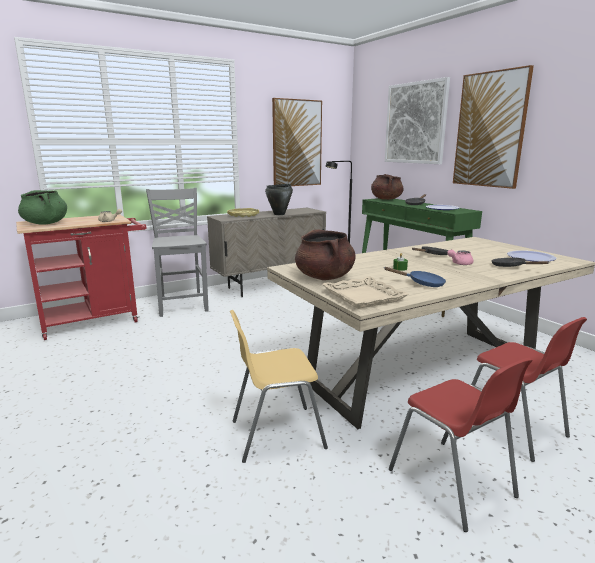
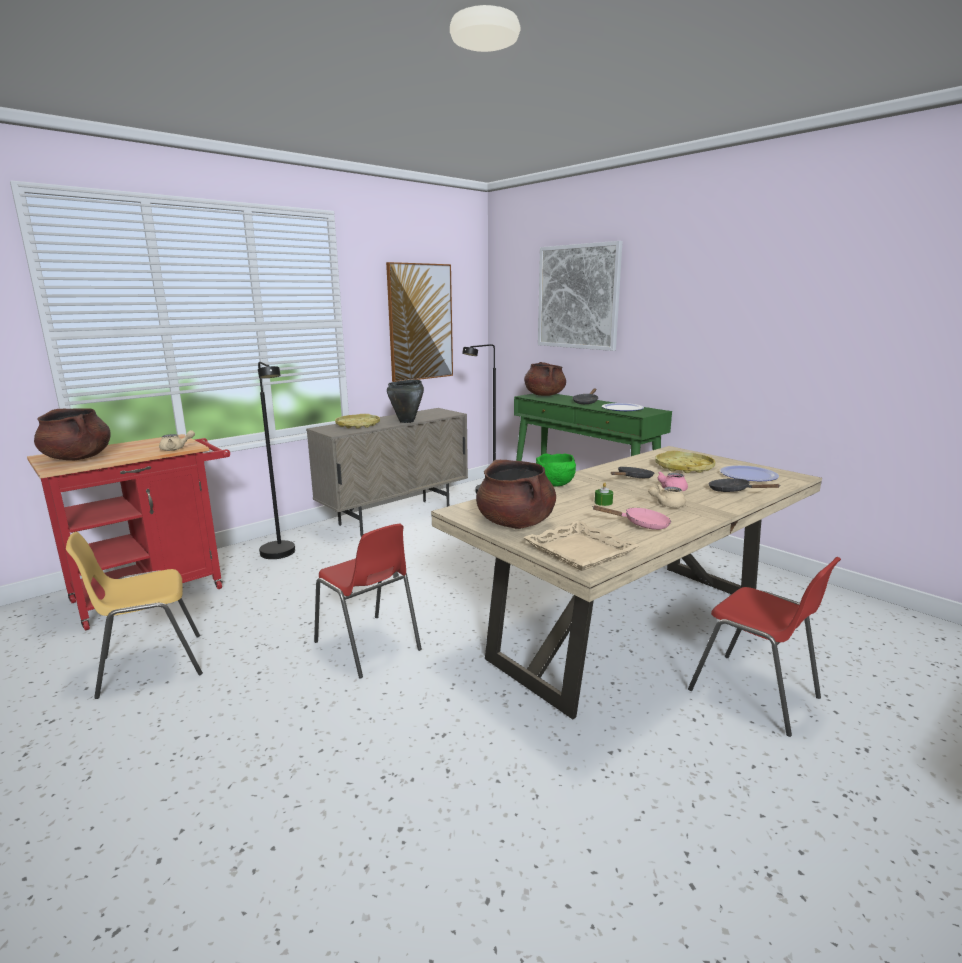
camera: 10 degrees left, 0 degrees up
green cooking pot [18,190,67,225] -> brown cooking pot [34,408,111,460]
grey chair [146,188,209,317] -> black floor lamp [258,362,295,559]
yellow chair [230,310,328,463] -> yellow chair moved to [66,532,203,699]
blue frying pan [385,267,446,287] -> pink frying pan [593,505,671,530]
red chair [389,357,533,532] -> red chair moved to [314,524,422,679]
picture [453,65,534,189] -> none
none -> green bowl [536,454,576,486]
none -> beige teapot [648,484,686,508]
none -> yellow tray [655,451,715,473]

